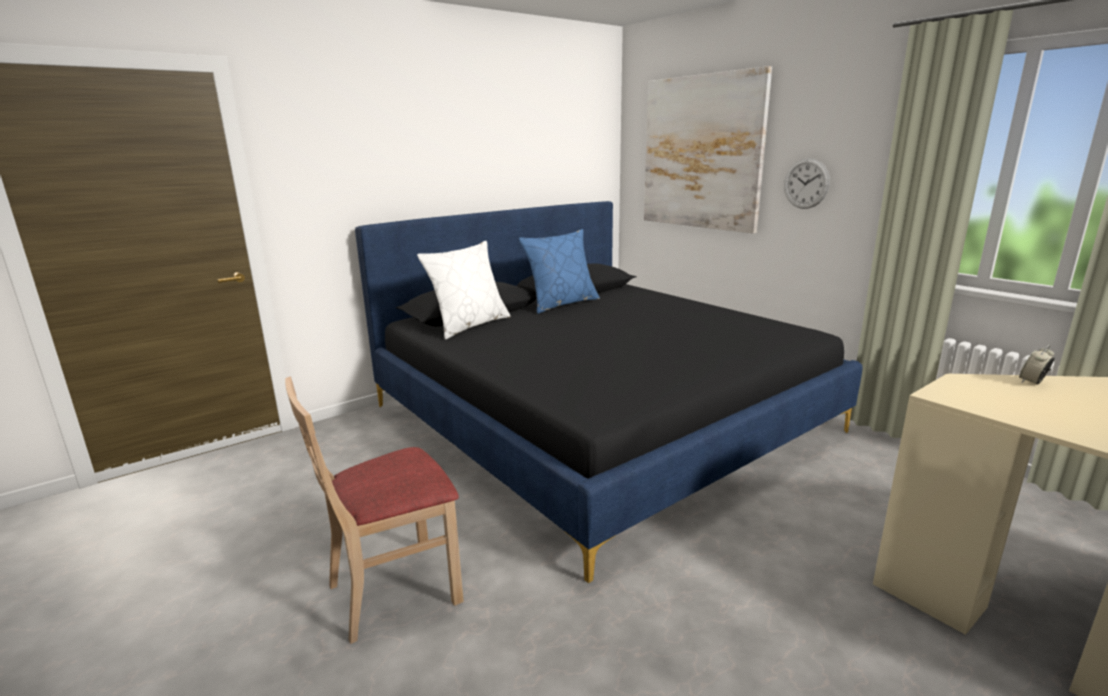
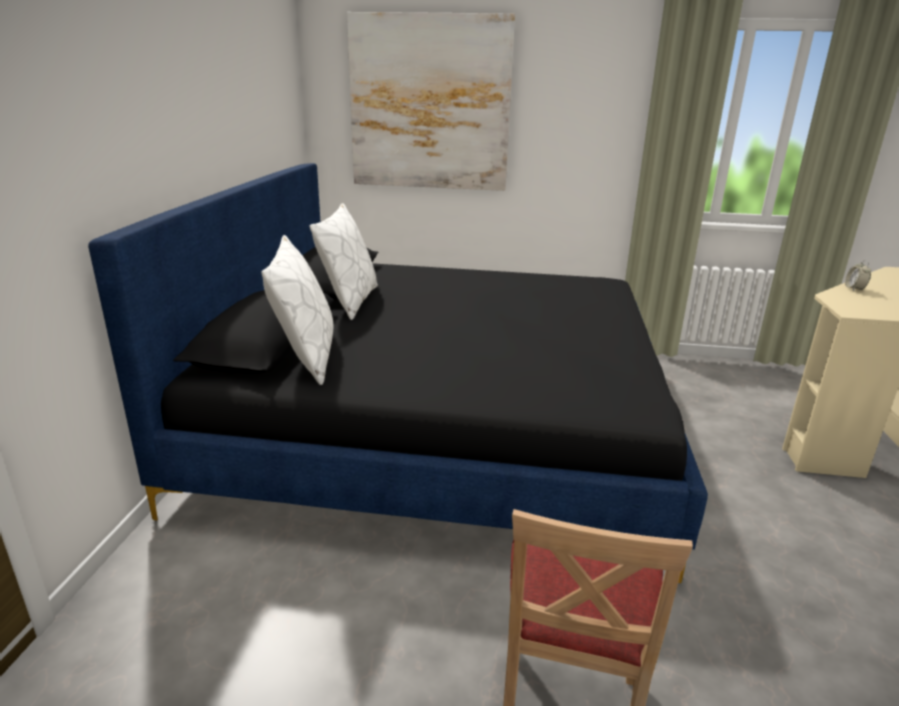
camera: 45 degrees left, 5 degrees up
blue pillow [519,229,600,314] -> white pillow [310,203,378,320]
wall clock [784,158,830,209] -> none

